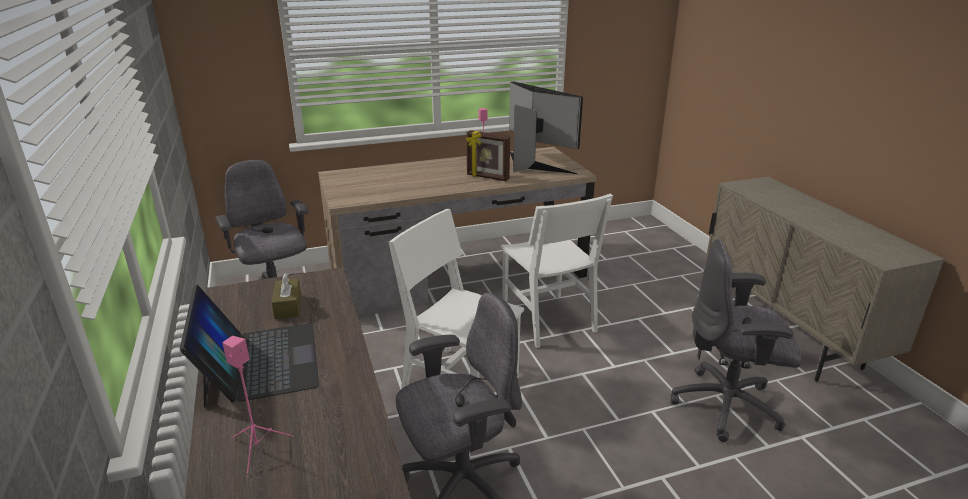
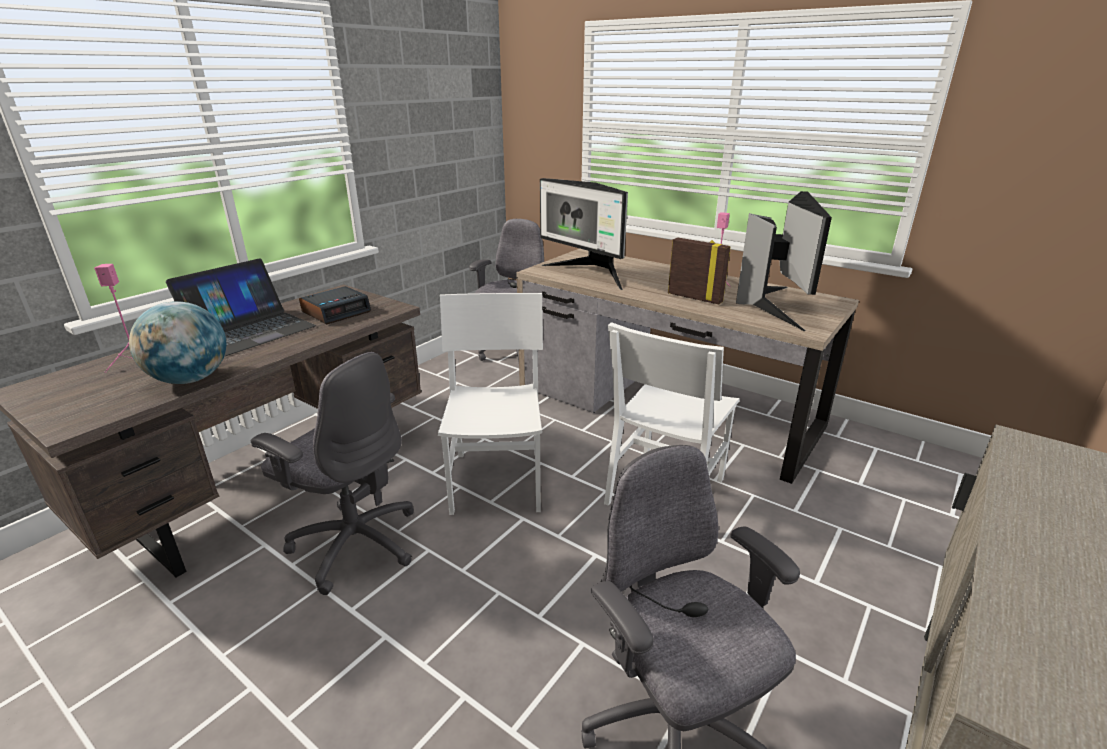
camera: 55 degrees right, 0 degrees up
brown tissue box [272,273,301,319] -> alarm clock [299,286,371,324]
picture frame [466,130,510,181] -> picture frame turned 135 degrees clockwise [668,237,731,304]
none -> globe [129,301,227,384]
none -> monitor [540,178,628,290]

